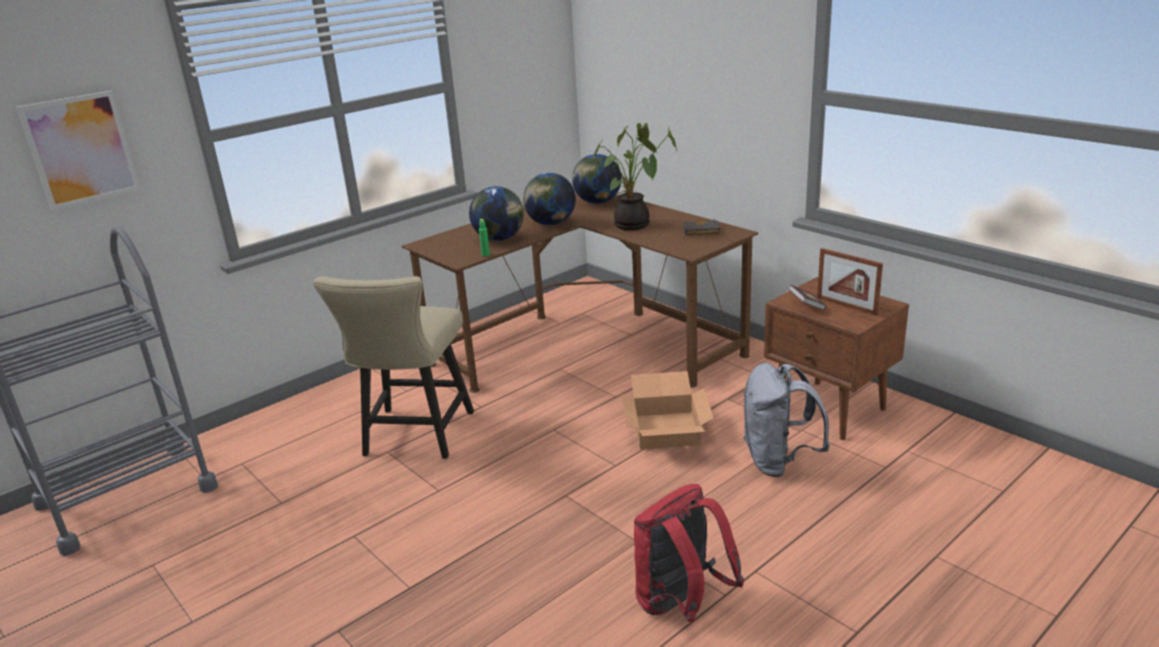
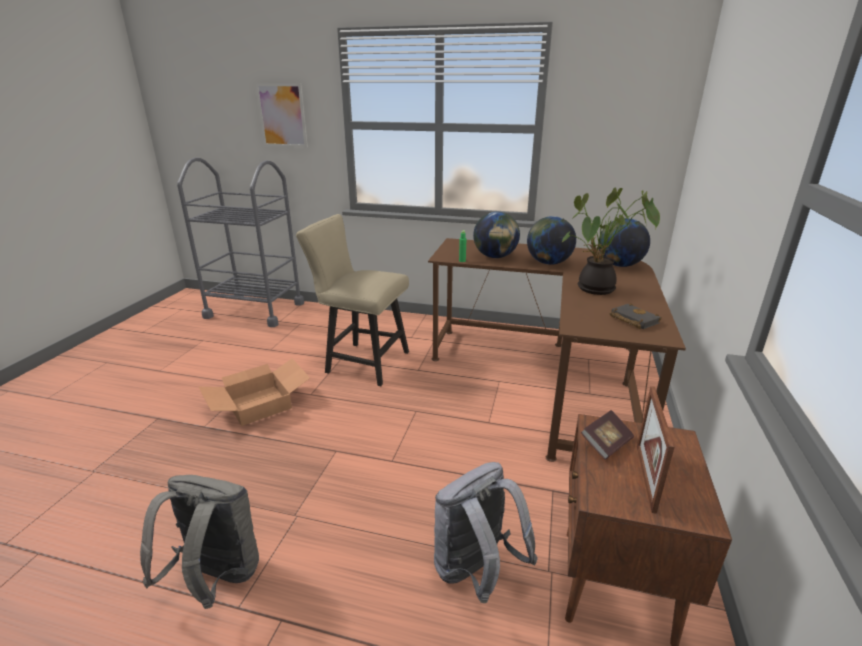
camera: 55 degrees right, 0 degrees up
beige chair [313,276,474,459] -> beige chair turned 45 degrees clockwise [296,214,409,386]
cardboard box [621,371,714,449] -> cardboard box moved to [199,359,310,426]
red backpack [634,484,745,622] -> grey backpack [140,475,259,609]

